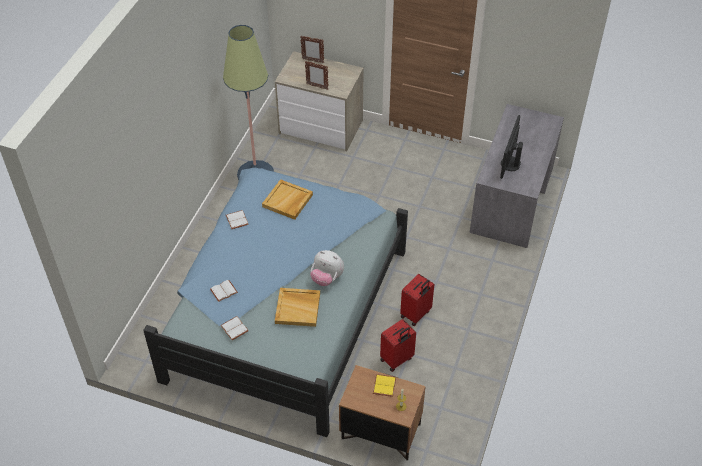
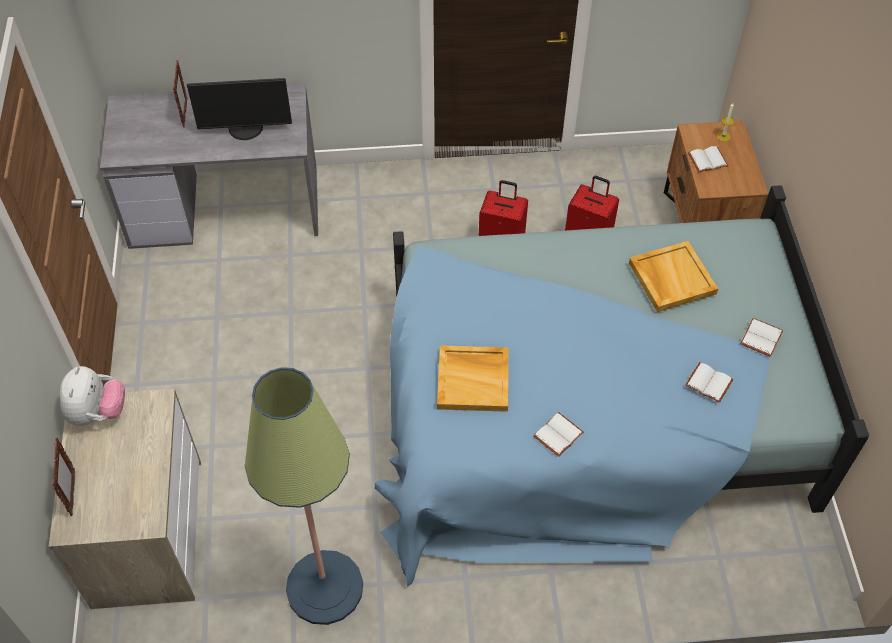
camera: 115 degrees left, 5 degrees up
picture frame [305,61,328,90] -> picture frame moved to [173,60,188,127]
plush toy [310,250,344,286] -> plush toy moved to [60,366,125,426]
yellow book [373,374,396,397] -> white book [688,146,728,172]

